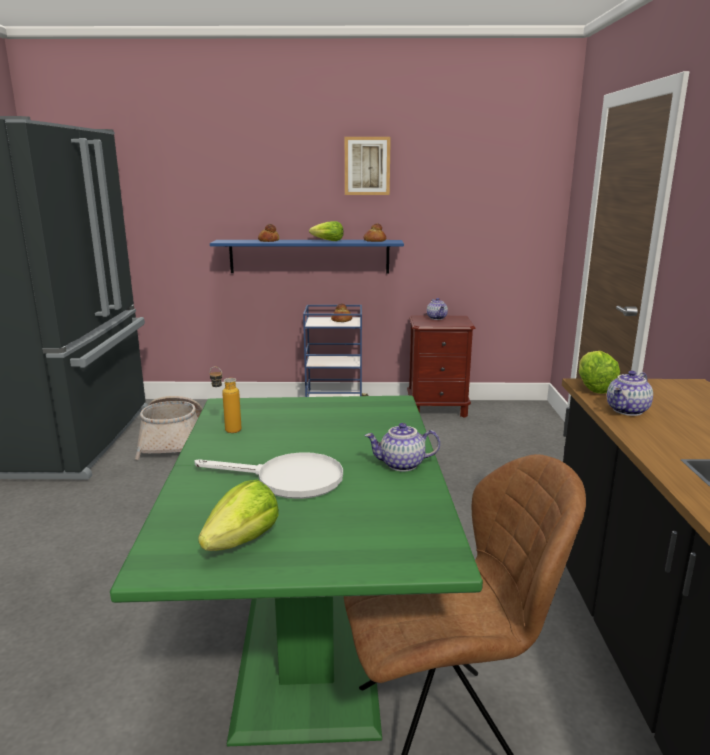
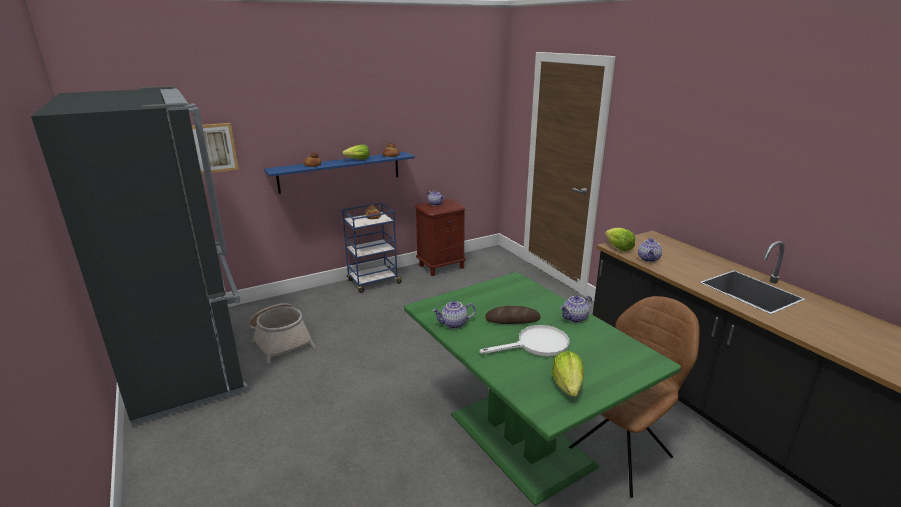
camera: 30 degrees left, 5 degrees up
bottle [210,367,242,433] -> teapot [432,301,476,329]
picture [345,137,391,195] -> picture moved to [192,123,239,174]
none -> bread [485,306,541,324]

